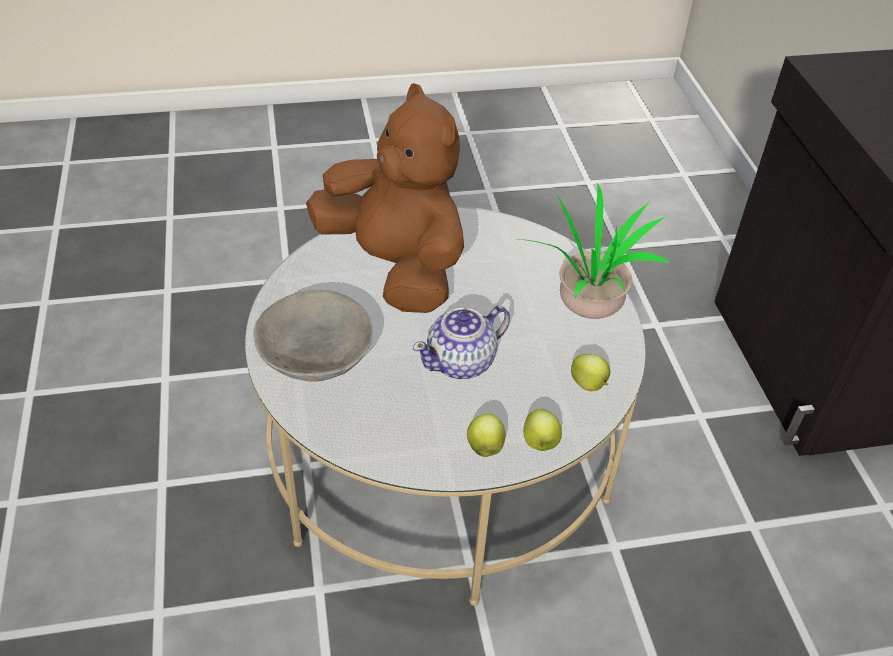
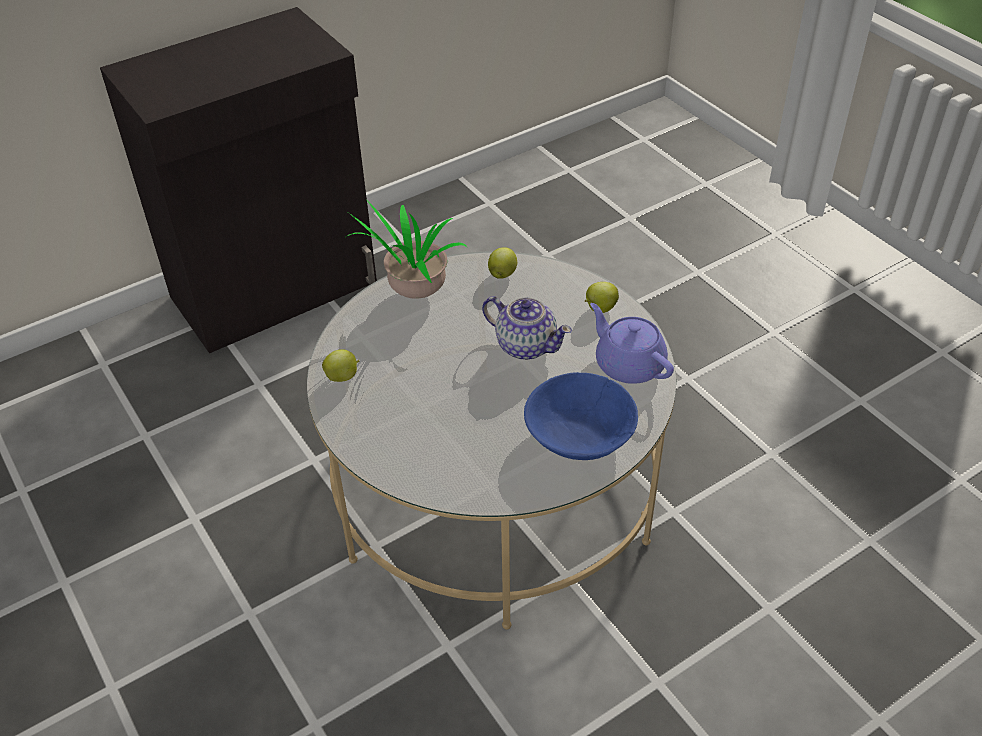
camera: 110 degrees left, 0 degrees up
grey bowl [253,290,373,382] -> blue bowl [524,372,638,460]
brown plush toy [306,83,464,313] -> none
apple [523,409,562,451] -> apple moved to [322,349,360,382]
none -> purple teapot [590,303,674,384]

